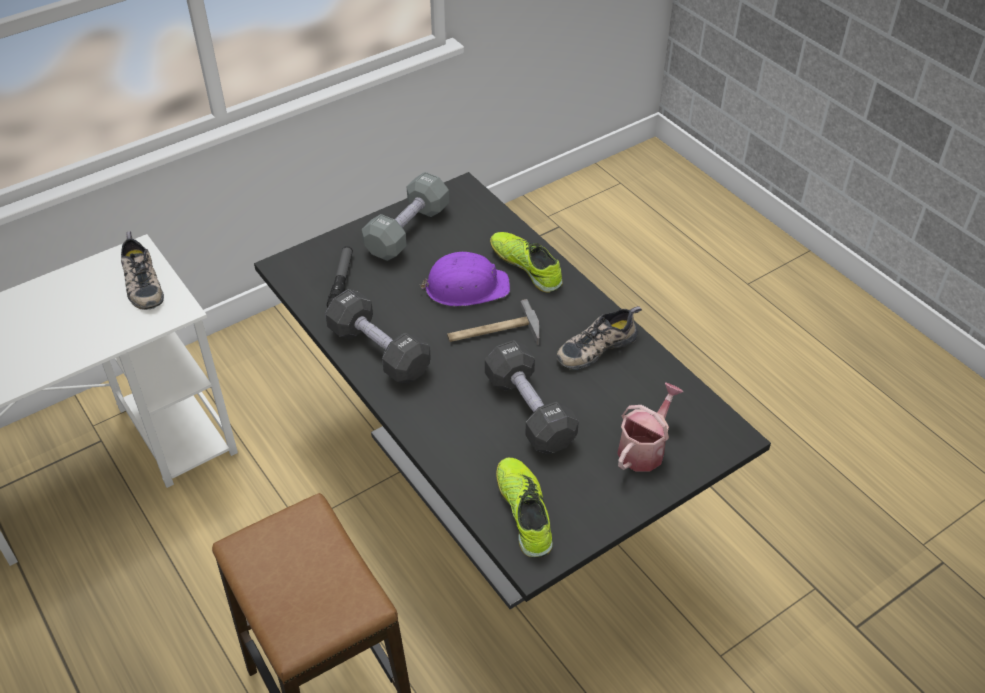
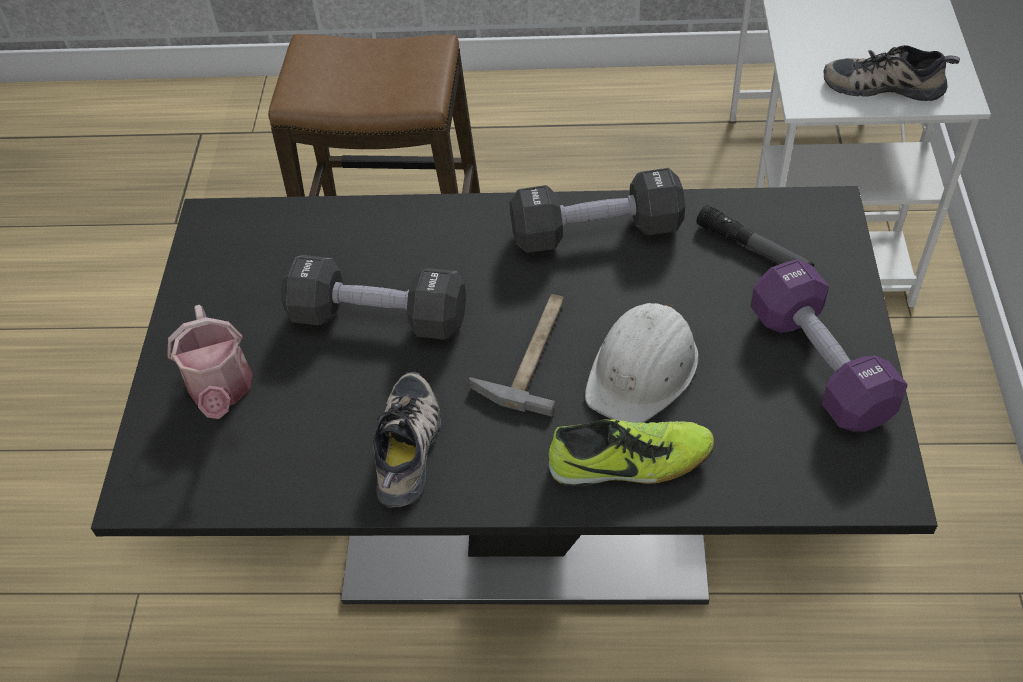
camera: 130 degrees right, 5 degrees up
grey dumbbell [362,172,449,261] -> purple dumbbell [751,259,908,432]
purple hard hat [420,252,510,306] -> white hard hat [585,303,699,423]
shoe [496,458,553,558] -> none

